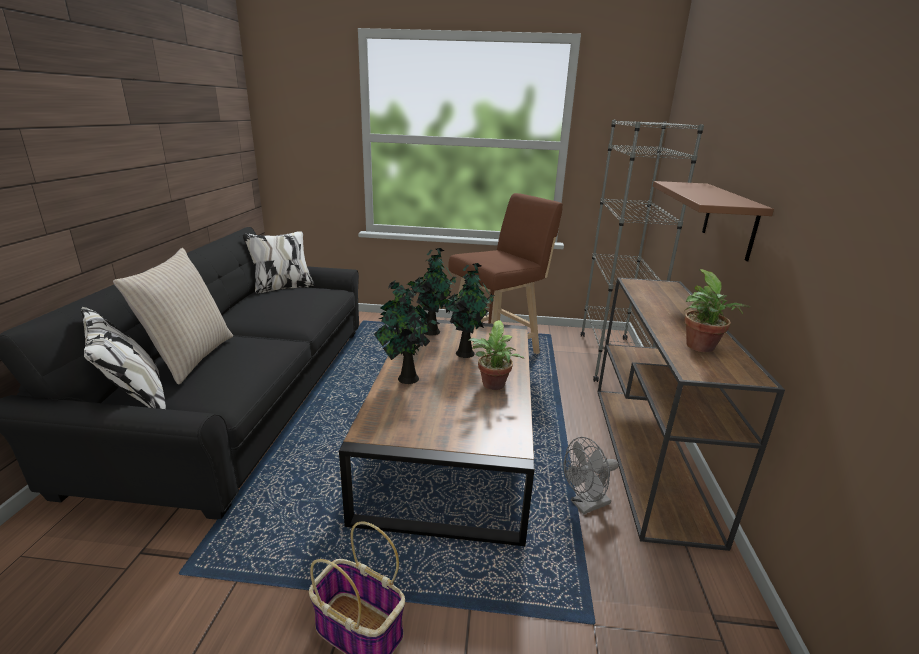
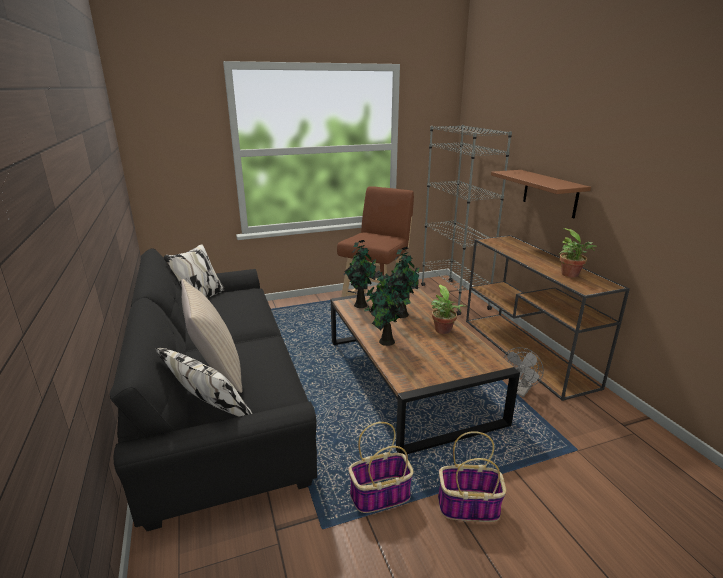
camera: 25 degrees left, 0 degrees up
none -> basket [348,422,413,513]

